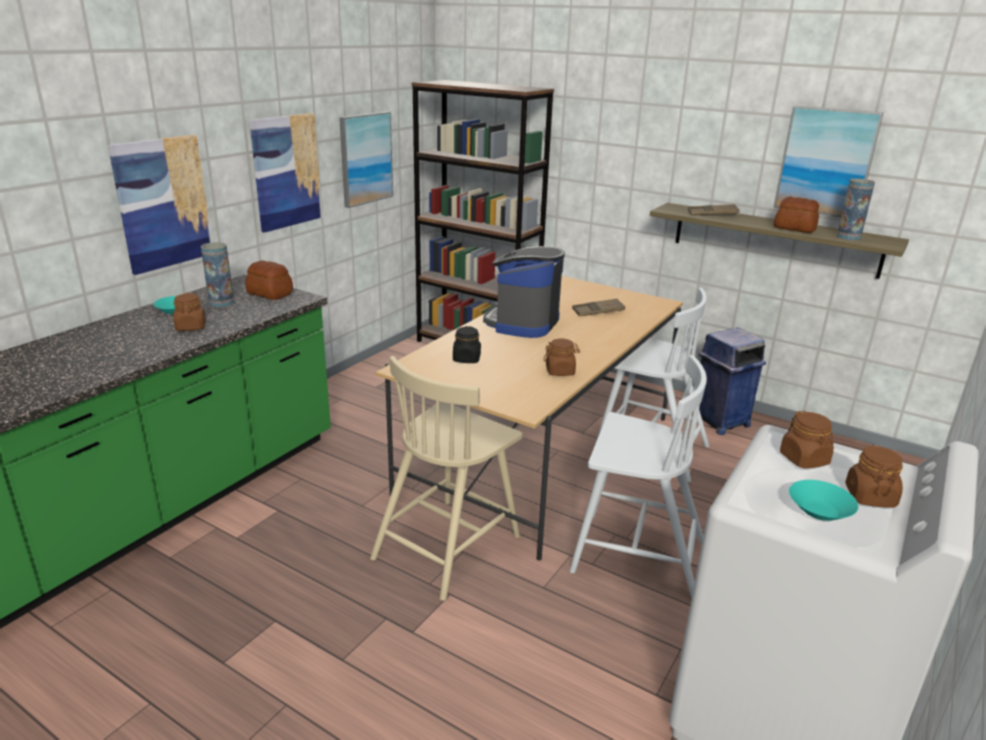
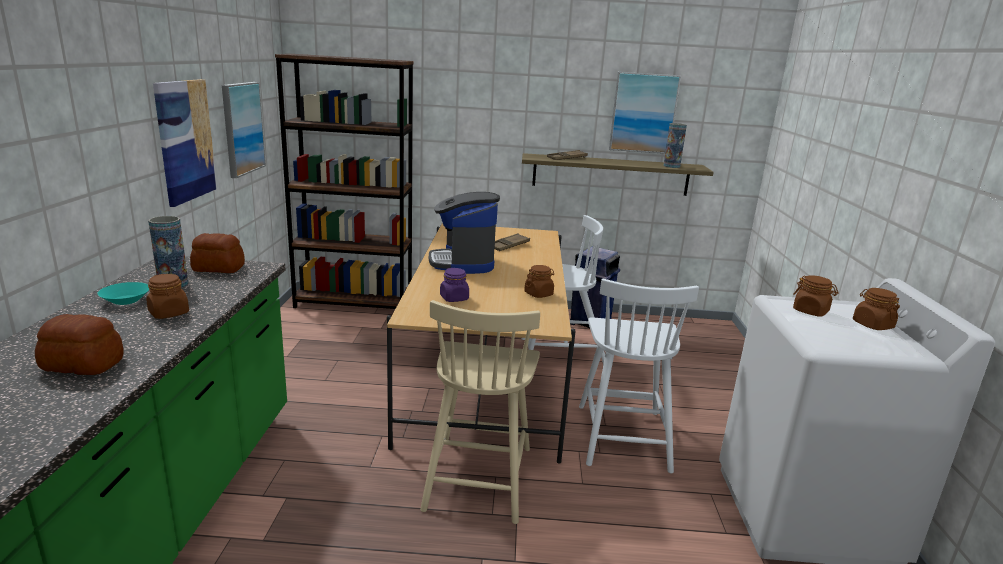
camera: 30 degrees left, 5 degrees down
picture [108,135,212,275] -> none
black jar [453,326,481,363] -> purple jar [440,268,469,302]
white chair [569,355,707,599] -> white chair turned 105 degrees clockwise [579,279,699,473]
bread [774,197,819,233] -> bread moved to [35,314,124,375]
turquoise bowl [789,480,859,521] -> none

